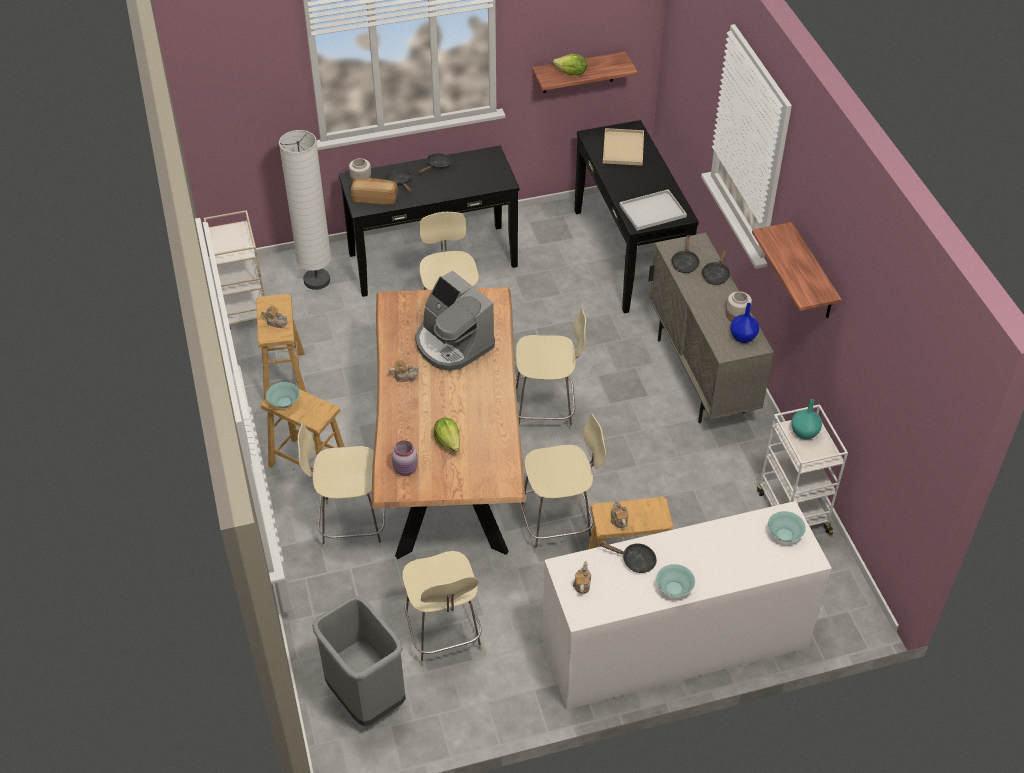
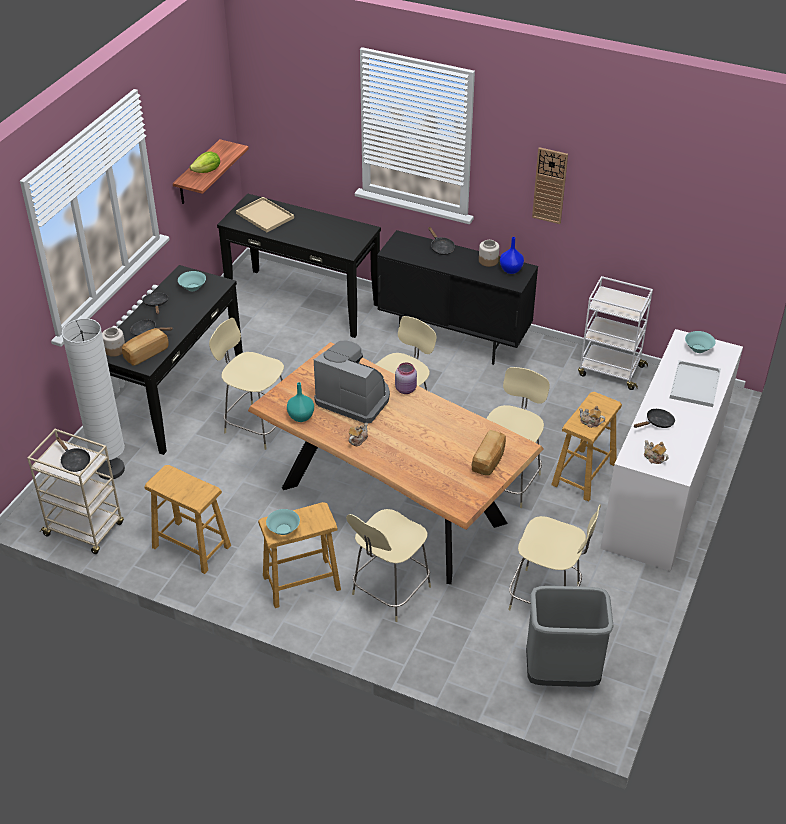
camera: 50 degrees left, 5 degrees down
teapot [262,305,288,328] -> none
pink jar [392,440,418,476] -> pink jar moved to [395,362,417,394]
coffee machine [415,271,495,371] -> coffee machine turned 150 degrees counterclockwise [314,341,390,423]
lettuce [434,418,460,452] -> none
white tray [619,189,687,231] -> white tray moved to [670,360,721,407]
beige cabinet [648,233,774,423] -> black cabinet [377,230,538,365]
turquoise bowl [656,564,695,597] -> turquoise bowl moved to [178,271,206,291]
black frying pan [671,235,700,273] -> black frying pan moved to [56,437,90,472]
shelf [752,222,841,318] -> wall clock [532,147,568,224]
turquoise vase [791,399,822,440] -> turquoise vase moved to [287,382,314,422]
none -> bread [472,430,506,476]

